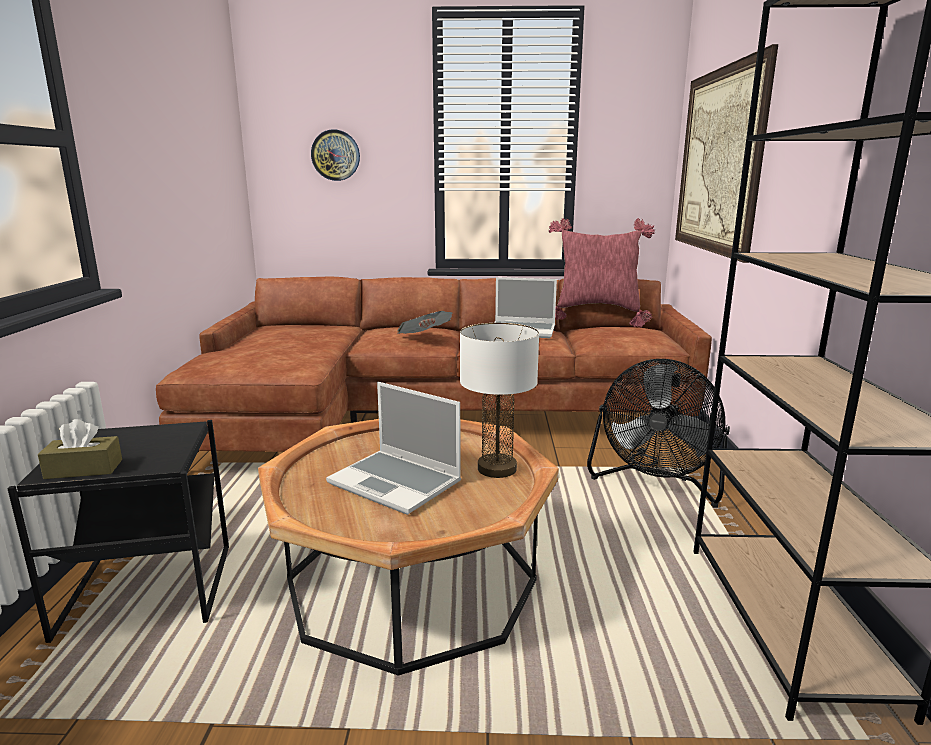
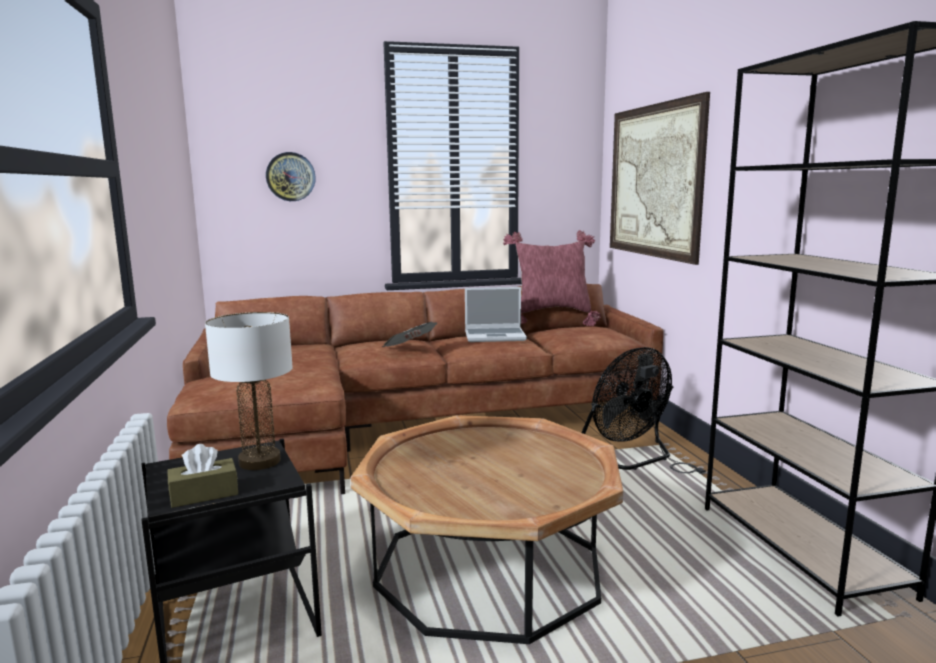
camera: 15 degrees left, 5 degrees down
laptop [326,382,461,515] -> none
table lamp [460,323,539,478] -> table lamp moved to [205,312,293,470]
black fan [587,359,730,508] -> black fan turned 135 degrees clockwise [582,347,706,475]

